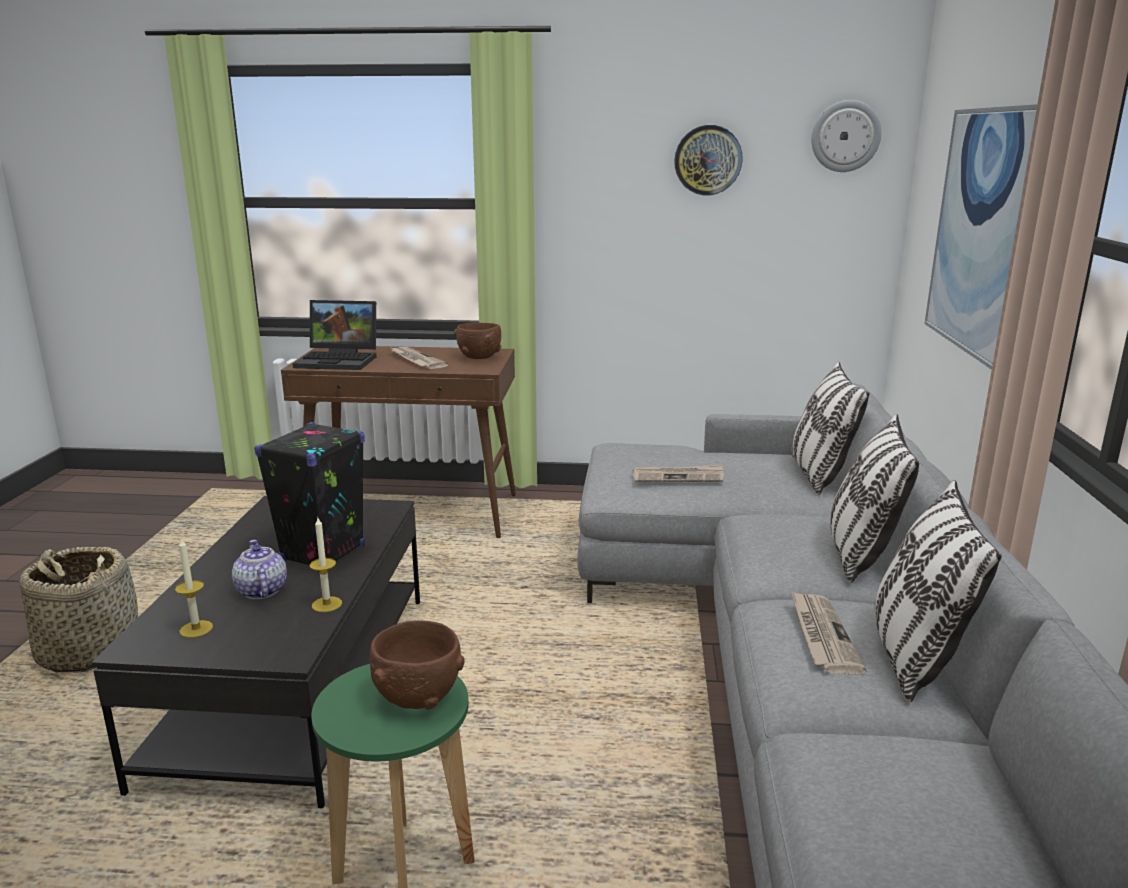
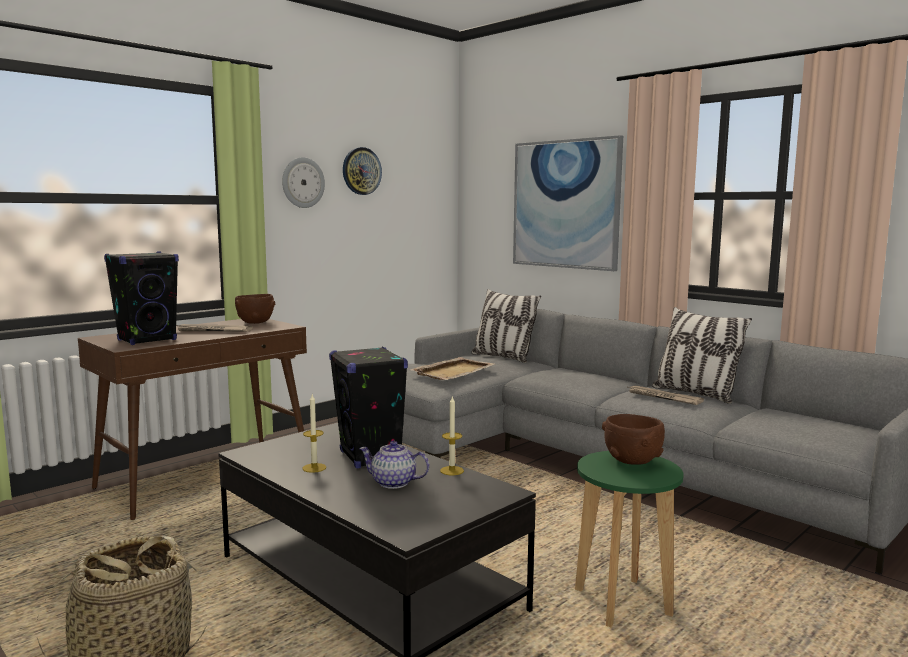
camera: 50 degrees left, 10 degrees down
candle [175,538,213,638] -> candle moved to [303,395,326,473]
laptop [293,300,376,370] -> black speaker [104,251,179,345]
newspaper [633,465,724,482] -> beige tray [411,357,494,380]
wall clock [811,100,882,172] -> wall clock moved to [282,157,325,208]
pillow [830,414,919,583] -> none

